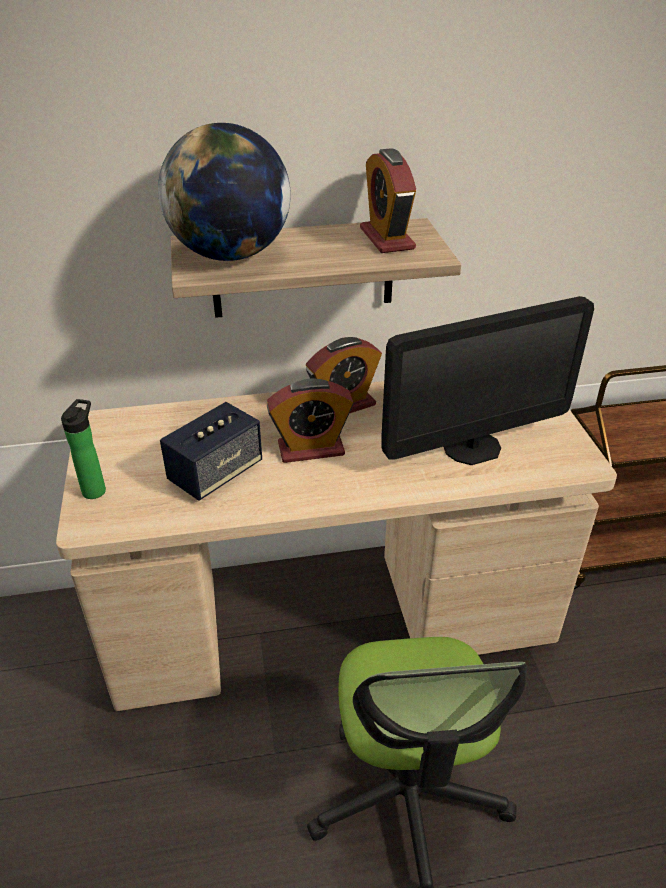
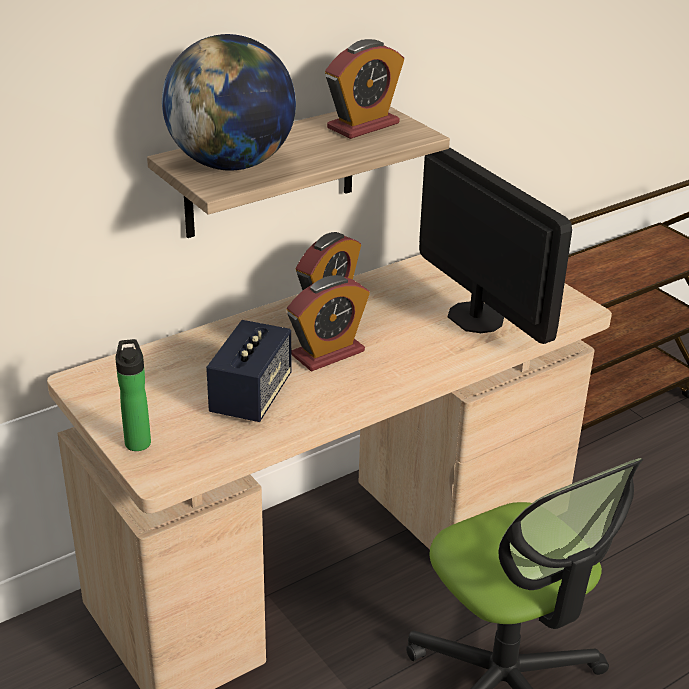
camera: 25 degrees left, 5 degrees down
alarm clock [360,149,416,253] -> alarm clock turned 90 degrees counterclockwise [325,39,404,139]
monitor [381,296,594,465] -> monitor turned 75 degrees counterclockwise [419,147,572,344]

